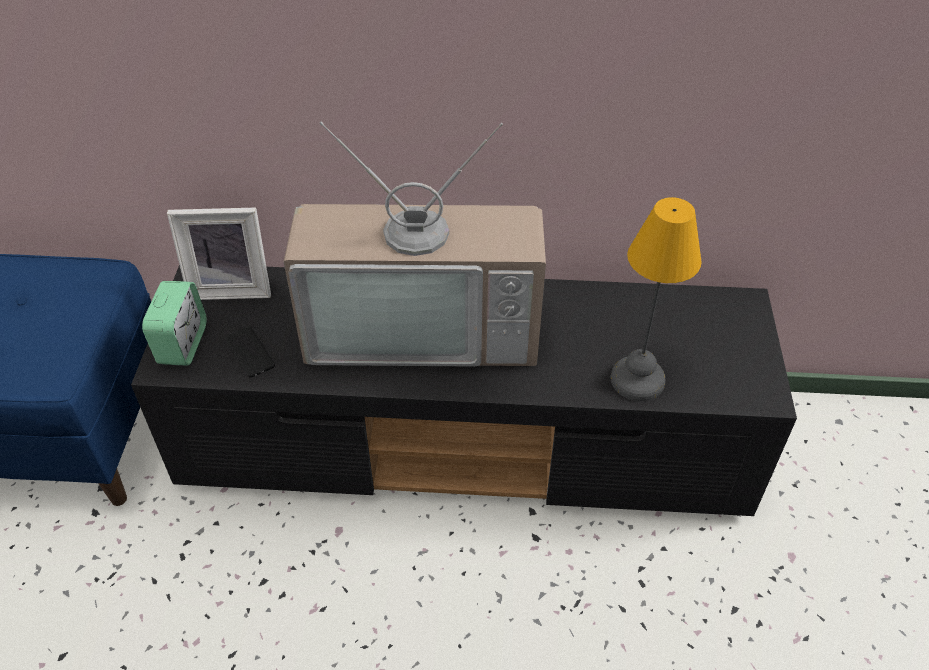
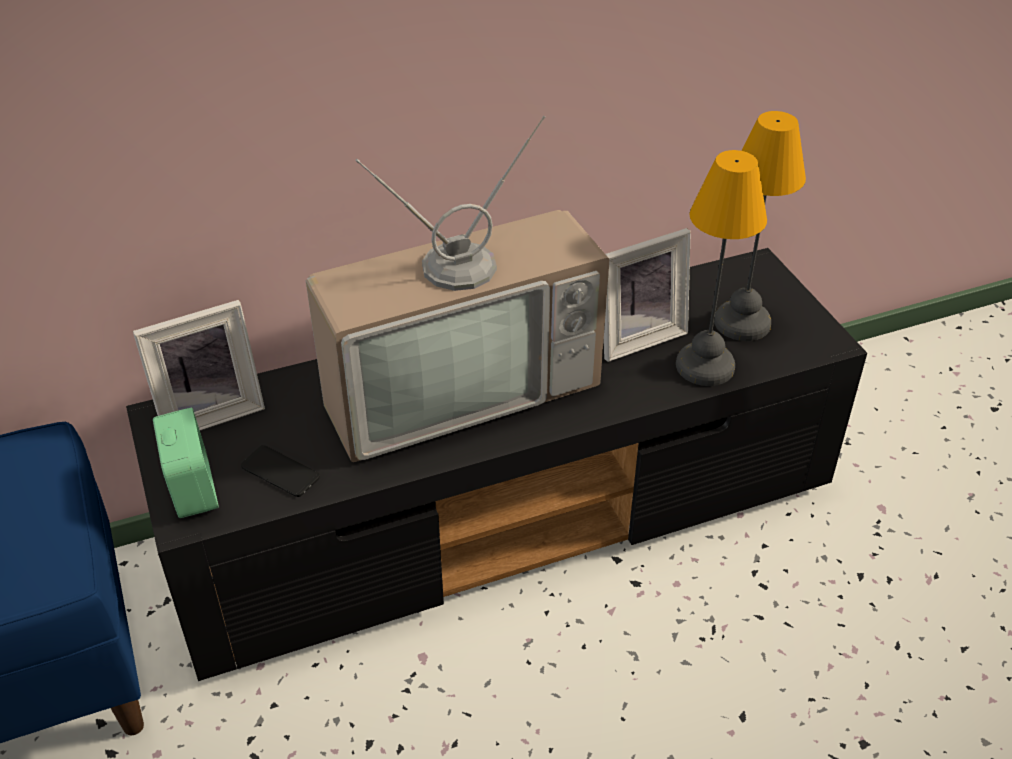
camera: 25 degrees left, 5 degrees down
none -> picture frame [604,228,691,362]
none -> table lamp [714,111,806,341]

